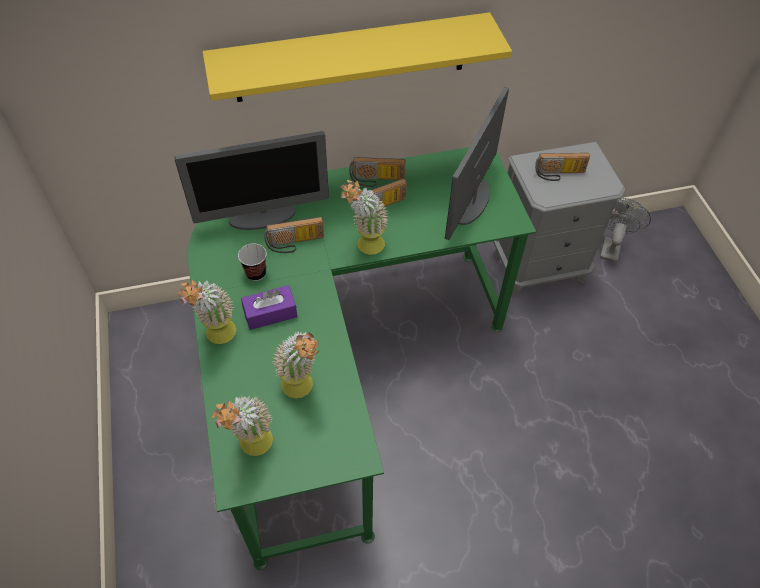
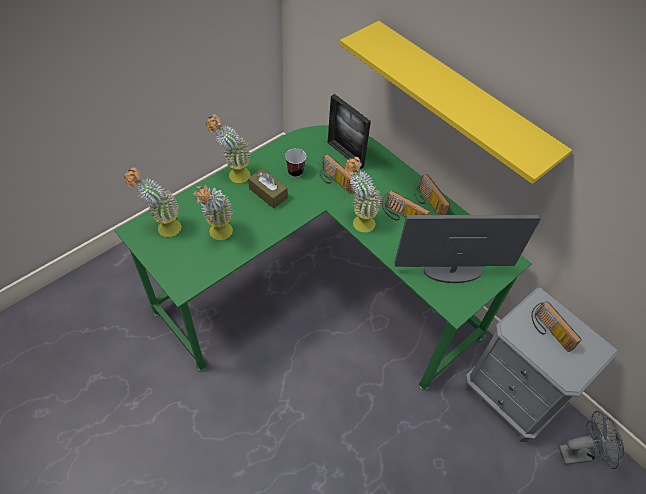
camera: 60 degrees right, 0 degrees up
monitor [174,131,329,230] -> picture frame [328,94,371,169]
purple tissue box [241,285,298,330] -> brown tissue box [248,168,288,208]

